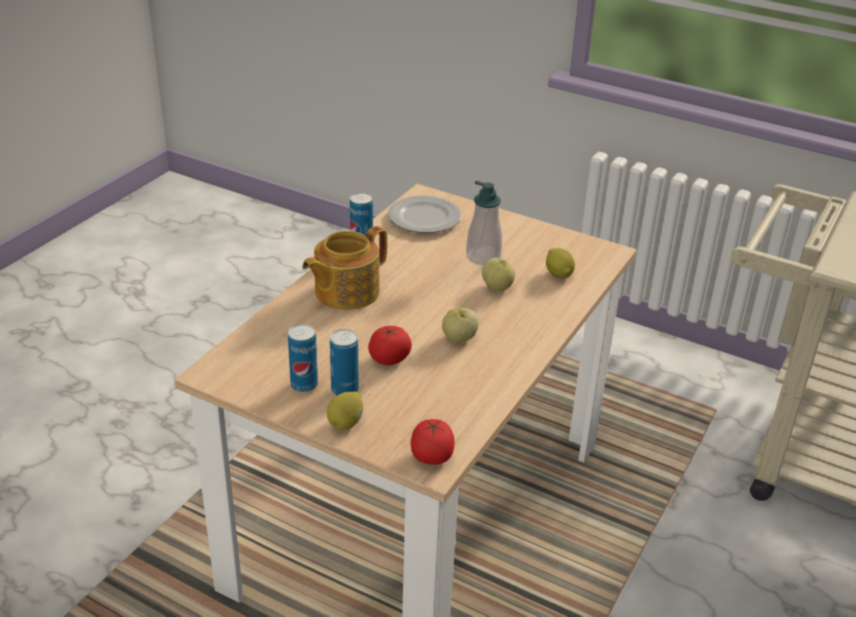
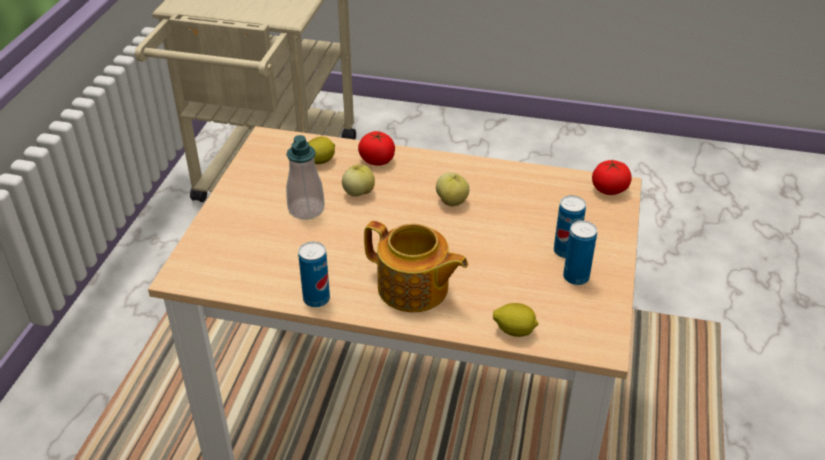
camera: 105 degrees left, 5 degrees up
lemon [327,392,363,430] -> lemon moved to [493,303,539,337]
tomato [368,326,412,365] -> tomato moved to [358,131,395,166]
plate [388,195,461,233] -> none

